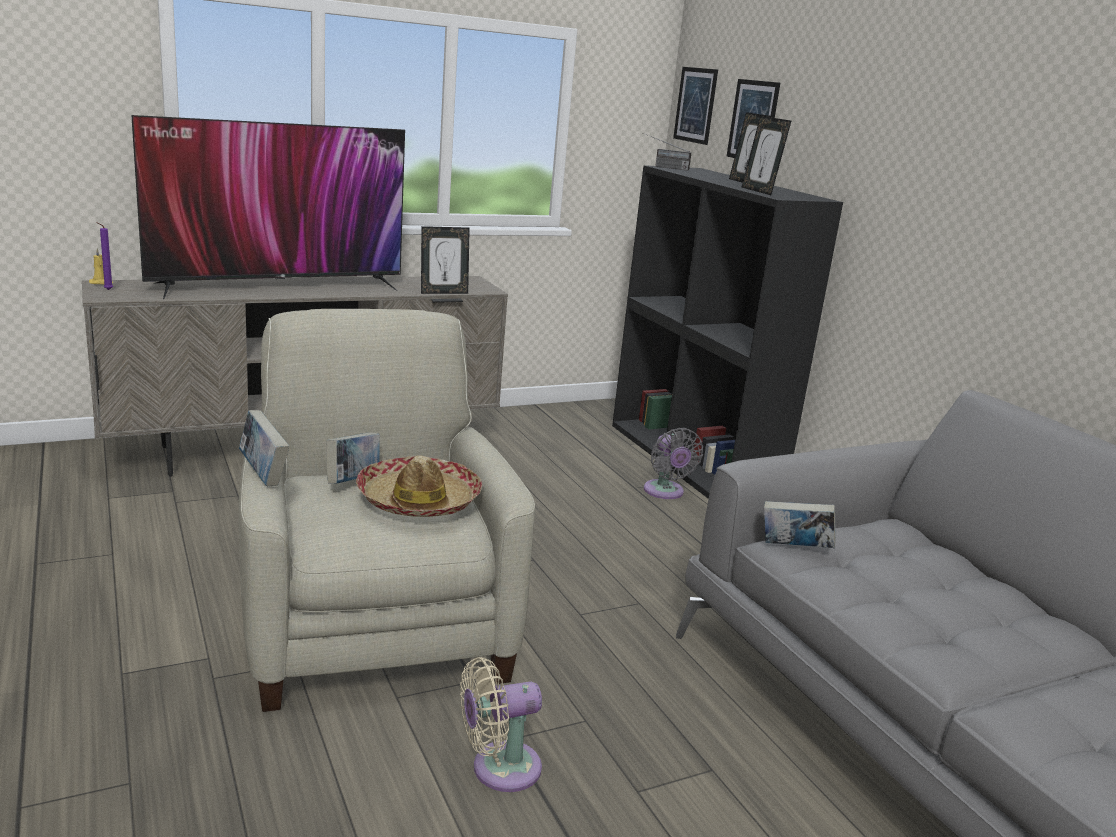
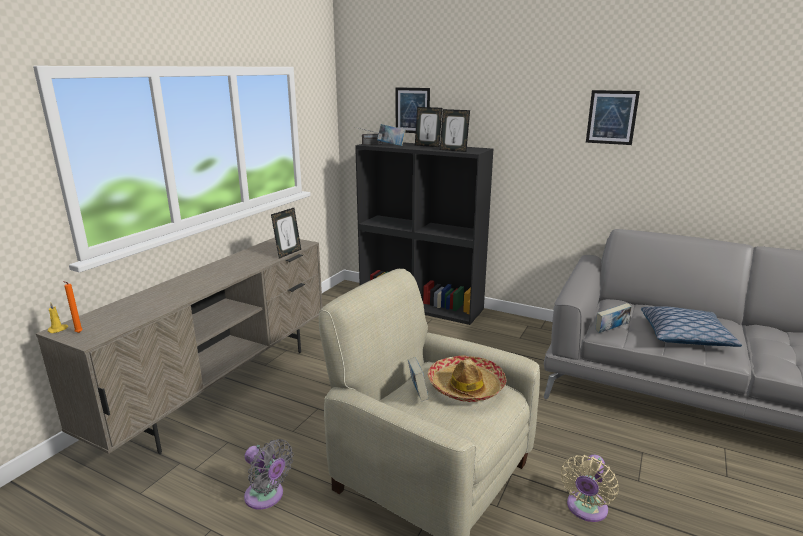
camera: 35 degrees left, 0 degrees up
purple candle [96,222,113,290] -> orange candle [63,281,83,333]
television [132,115,405,299] -> none
book [239,410,289,486] -> book moved to [377,124,406,146]
grey fan [644,428,703,499] -> grey fan moved to [244,439,293,509]
picture [673,67,718,145] -> picture moved to [586,90,640,145]
none -> pillow [641,306,742,347]

